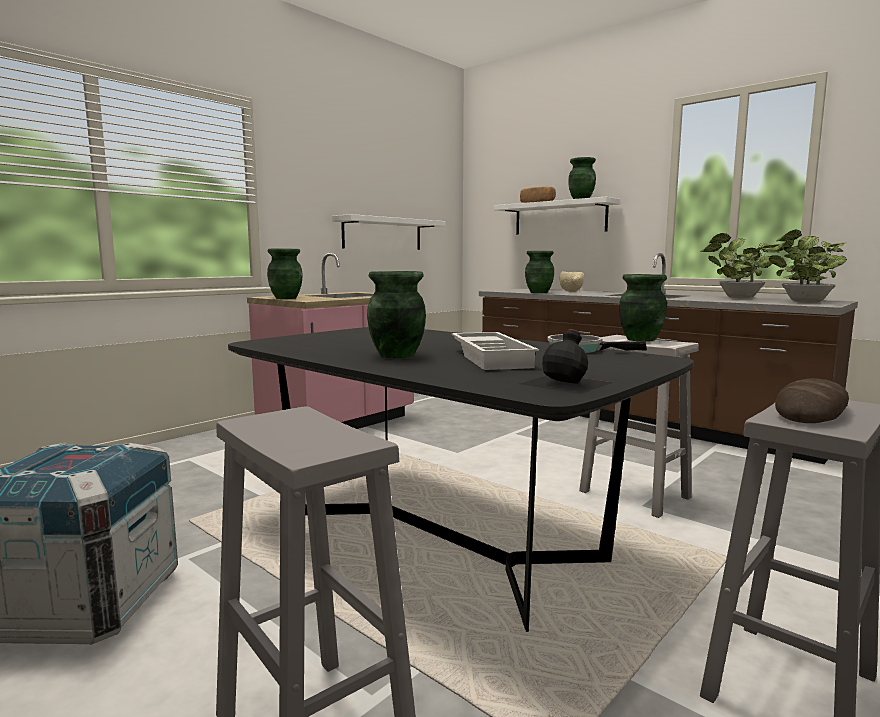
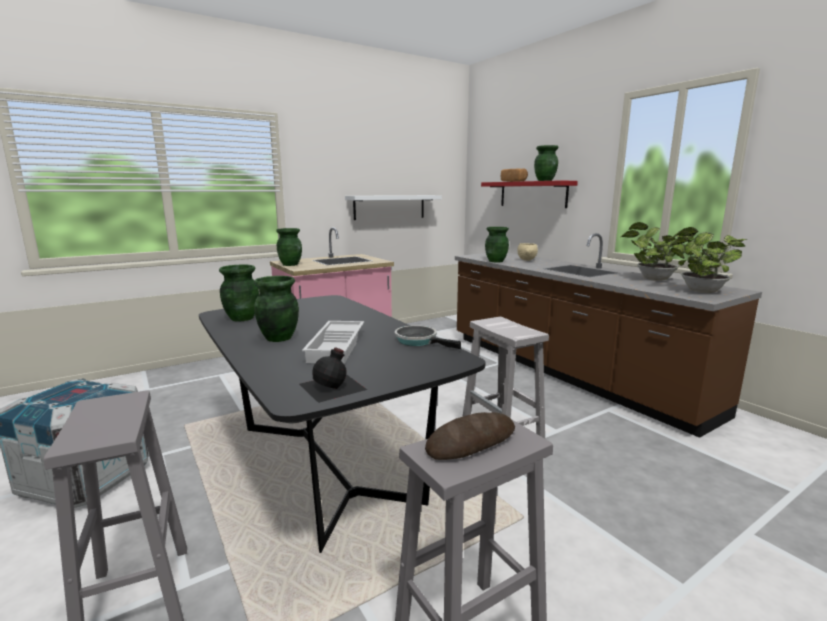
camera: 15 degrees right, 5 degrees up
white shelf [494,197,620,234] -> red shelf [481,180,578,208]
green vase [619,274,667,342] -> green vase moved to [219,265,259,321]

